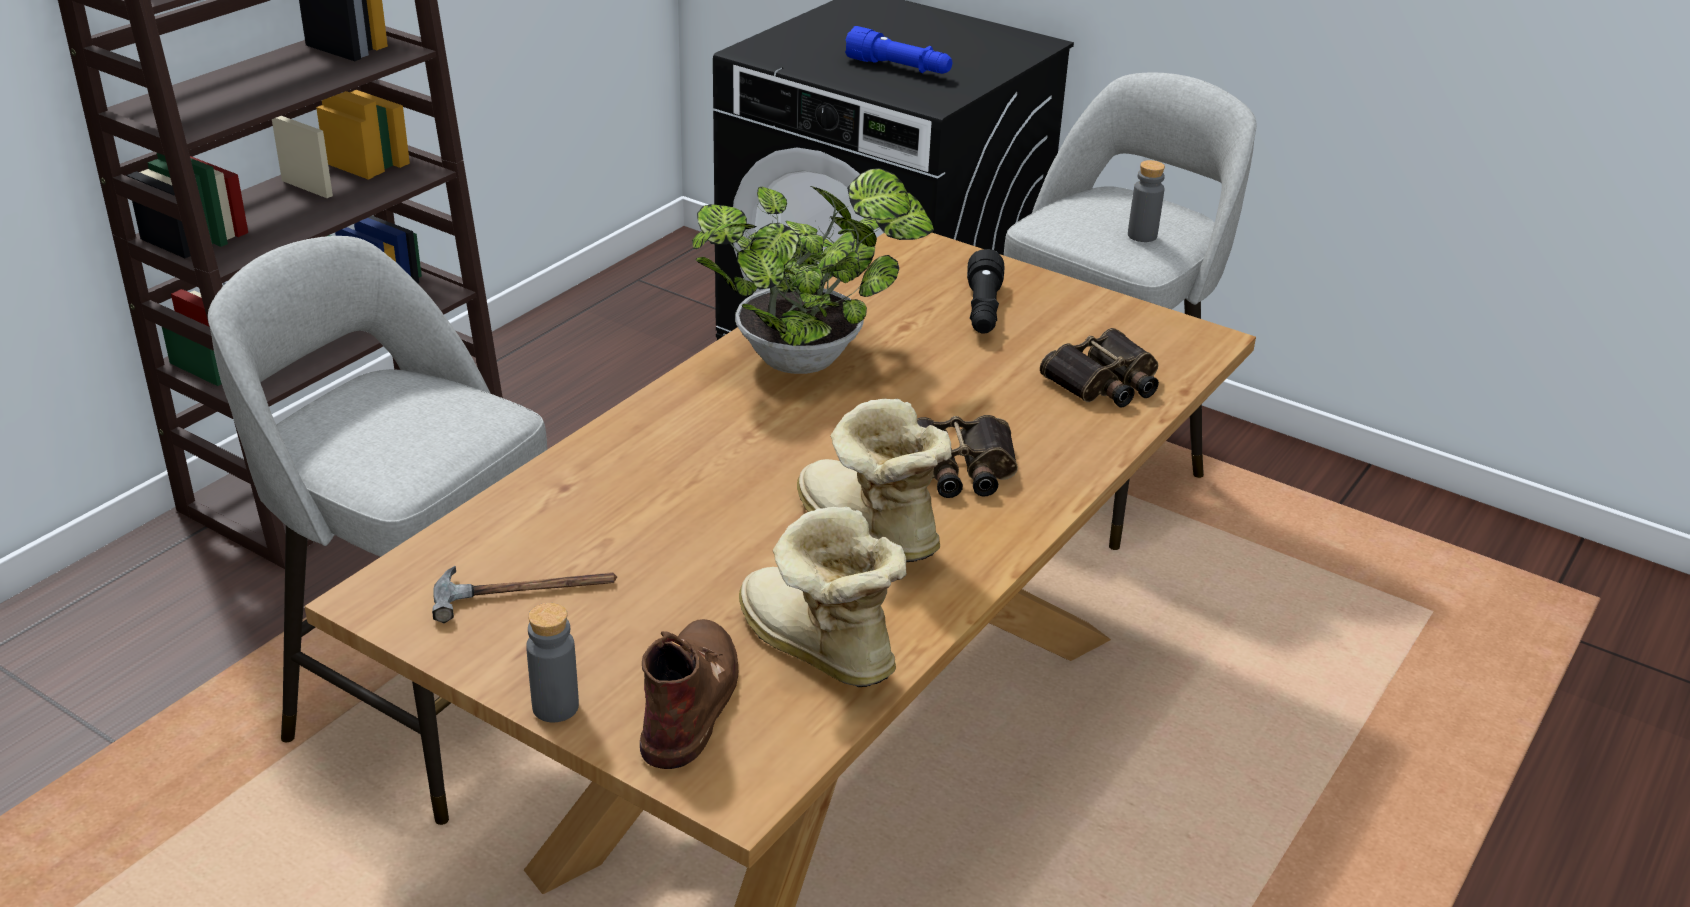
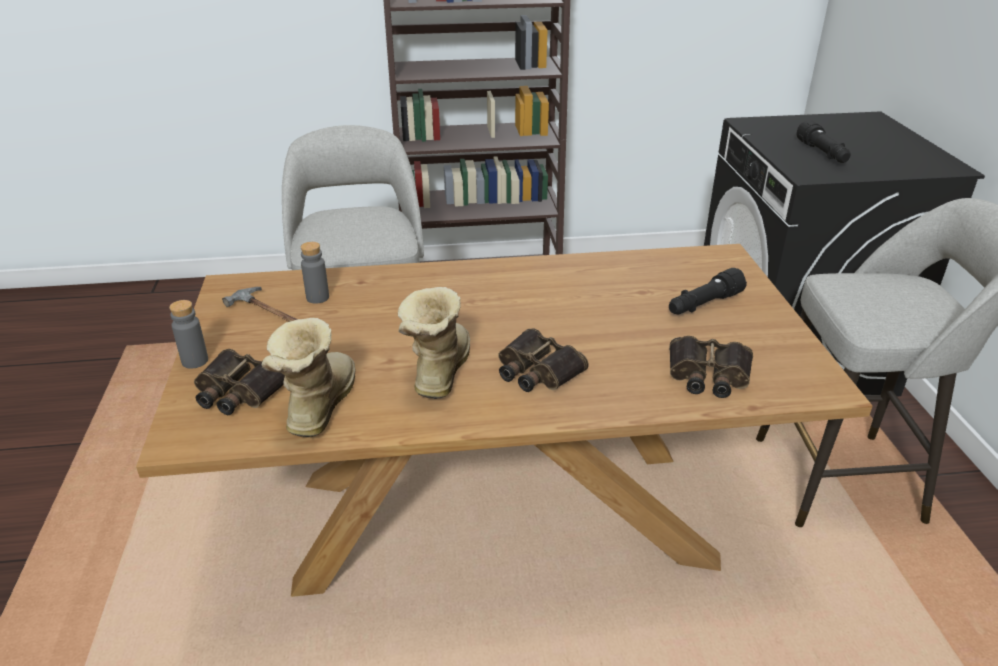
camera: 50 degrees right, 0 degrees up
brown boot [640,619,738,769] -> binoculars [194,349,285,415]
potted plant [692,168,934,374] -> none
blue flashlight [845,26,952,74] -> black flashlight [796,120,851,163]
grey bottle [1128,160,1165,242] -> grey bottle moved to [301,242,329,304]

